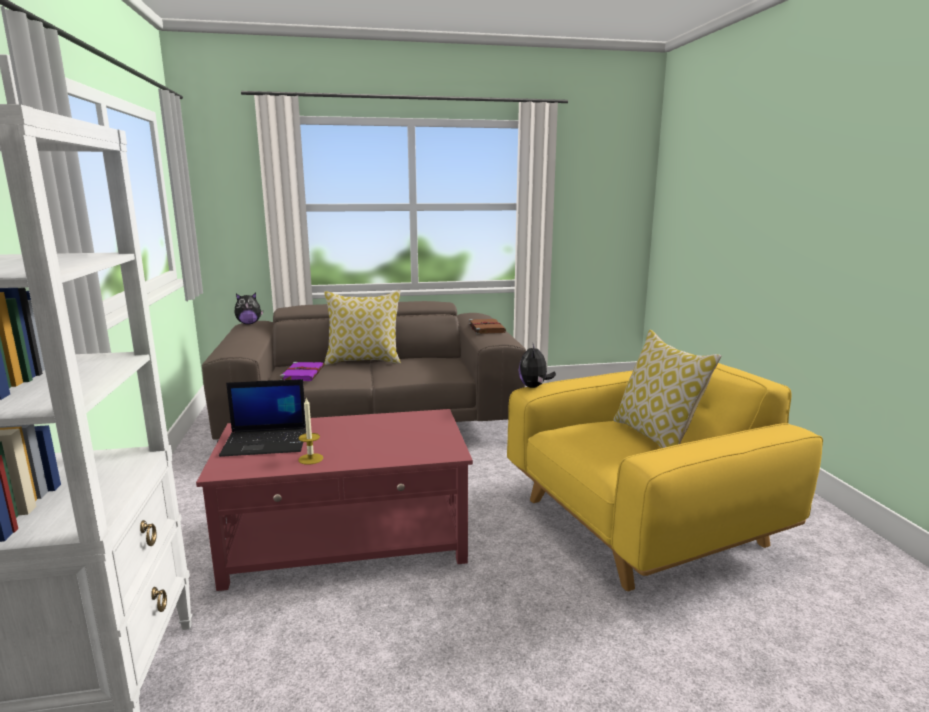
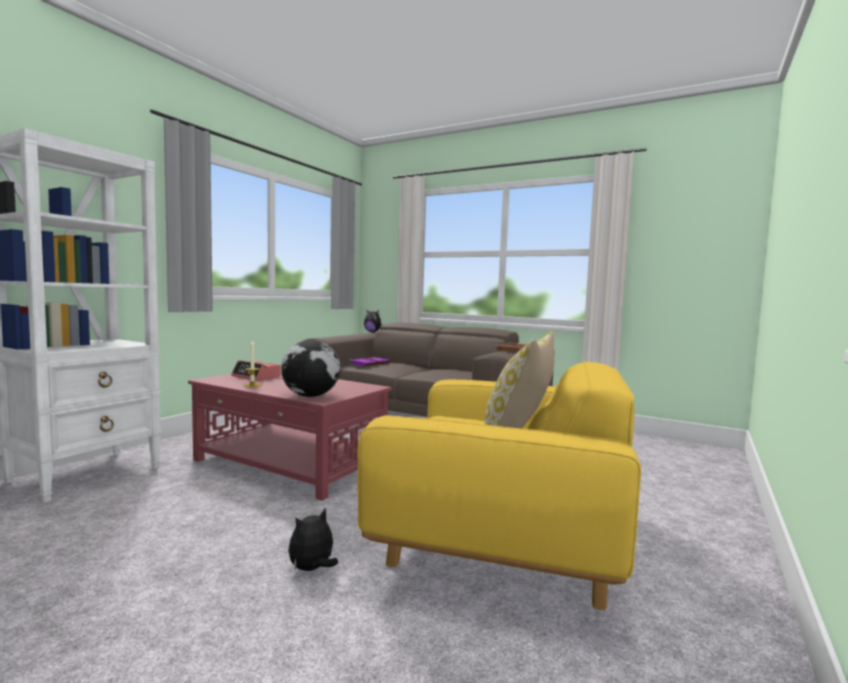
camera: 40 degrees right, 10 degrees down
laptop [219,379,306,457] -> alarm clock [231,360,281,380]
pillow [324,290,401,365] -> none
plush toy [518,344,556,388] -> plush toy moved to [289,508,338,571]
none -> globe [281,340,340,397]

